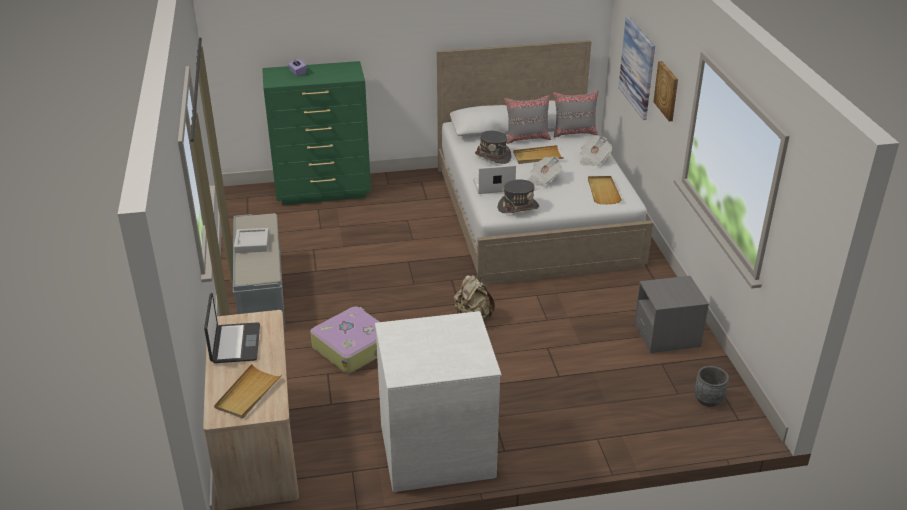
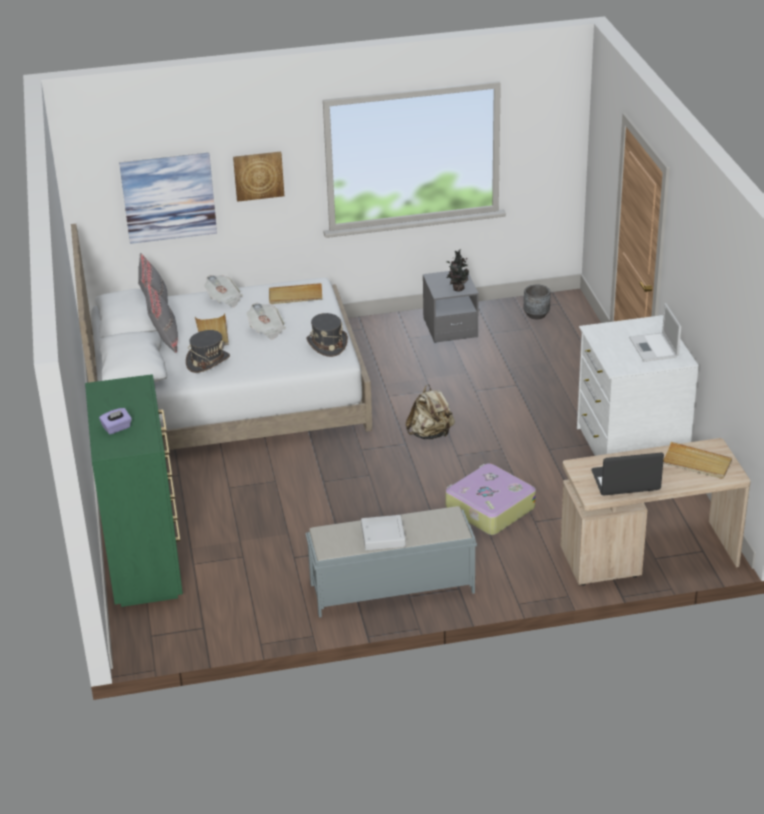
camera: 90 degrees left, 0 degrees up
laptop [473,165,516,194] -> laptop moved to [629,303,681,362]
none -> potted plant [446,250,470,292]

